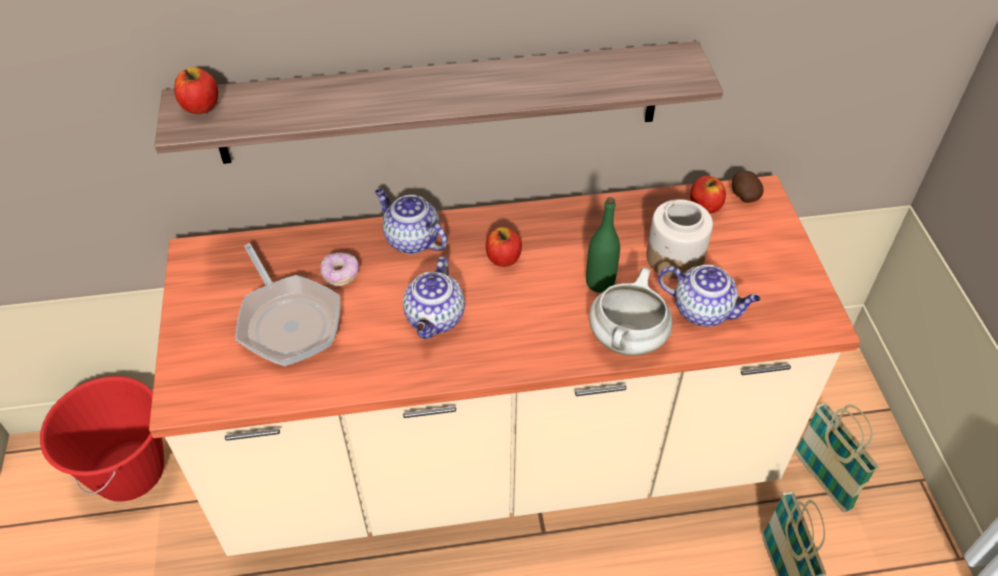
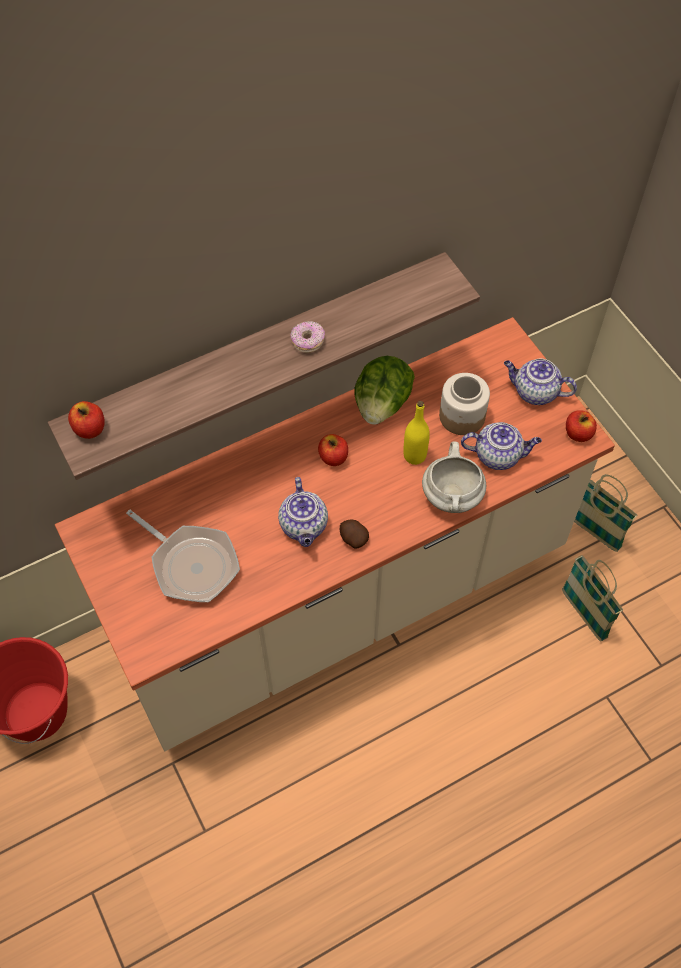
camera: 20 degrees left, 10 degrees up
donut [321,252,359,286] -> donut moved to [290,321,325,353]
teapot [375,189,447,254] -> teapot moved to [504,359,577,405]
green bottle [586,197,620,293] -> yellow bottle [403,401,430,465]
apple [690,176,726,214] -> apple moved to [566,410,597,442]
potato [732,171,763,203] -> potato moved to [340,520,369,549]
none -> lettuce [354,356,415,425]

